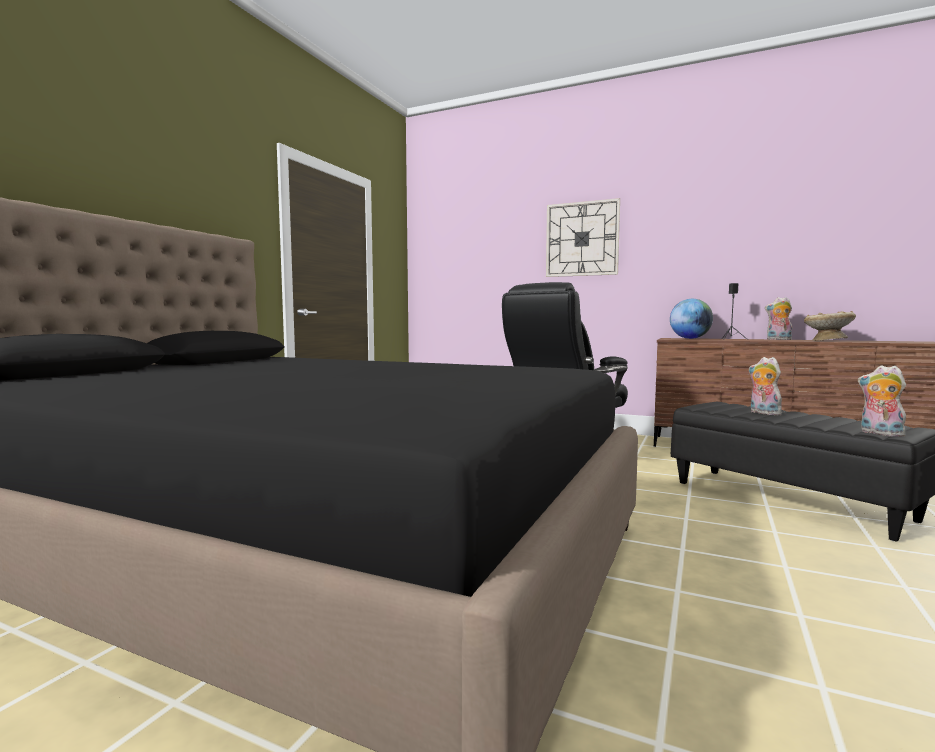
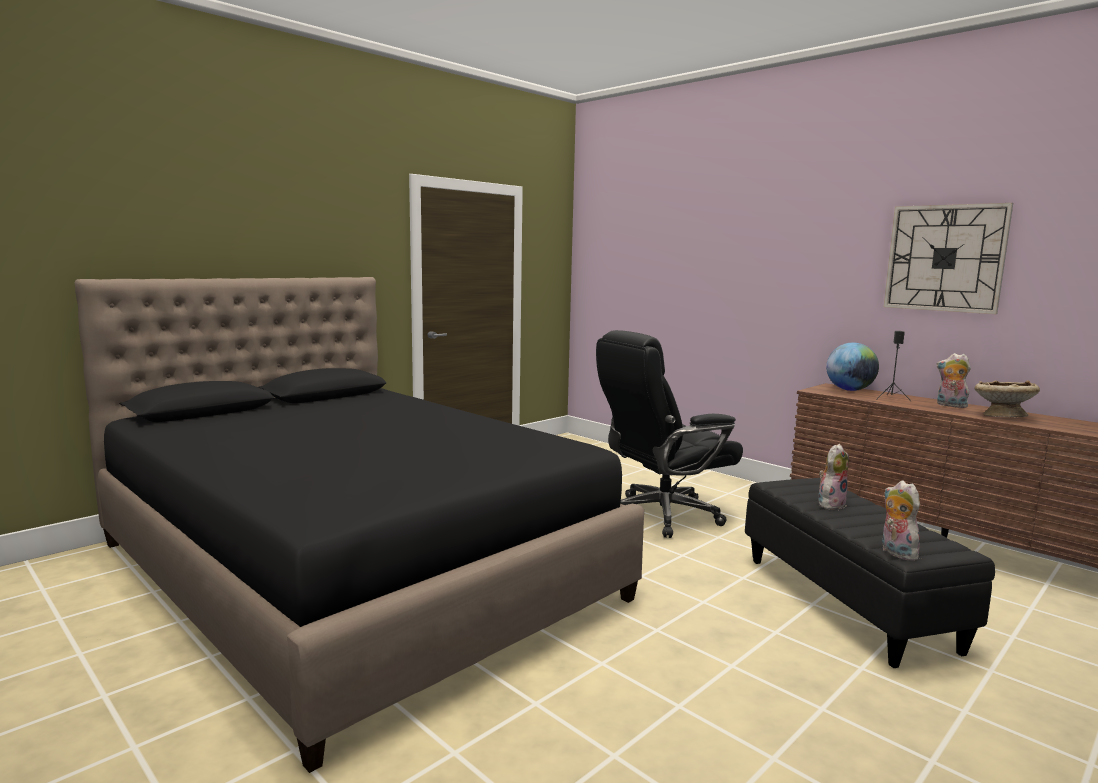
camera: 20 degrees right, 5 degrees up
wall clock [546,198,620,277] -> wall clock moved to [884,203,1013,314]
plush toy [749,357,786,415] -> plush toy turned 60 degrees clockwise [818,444,849,509]

